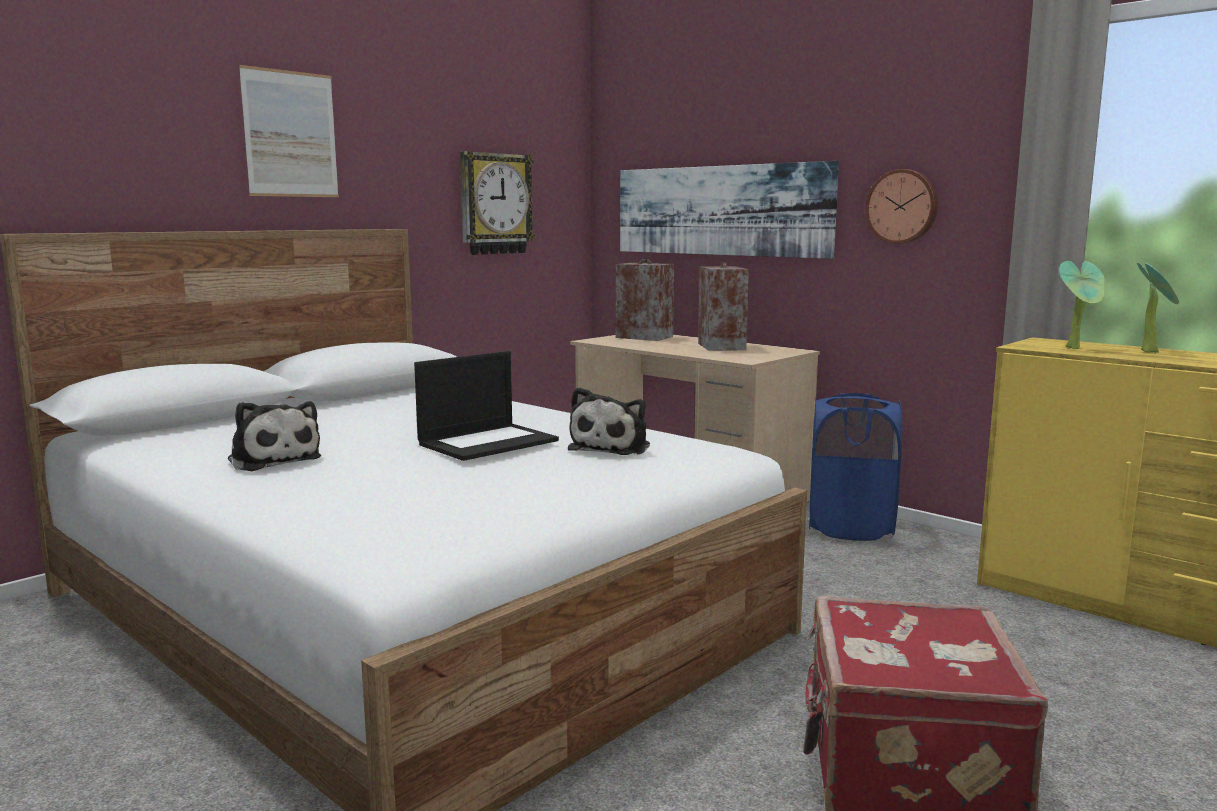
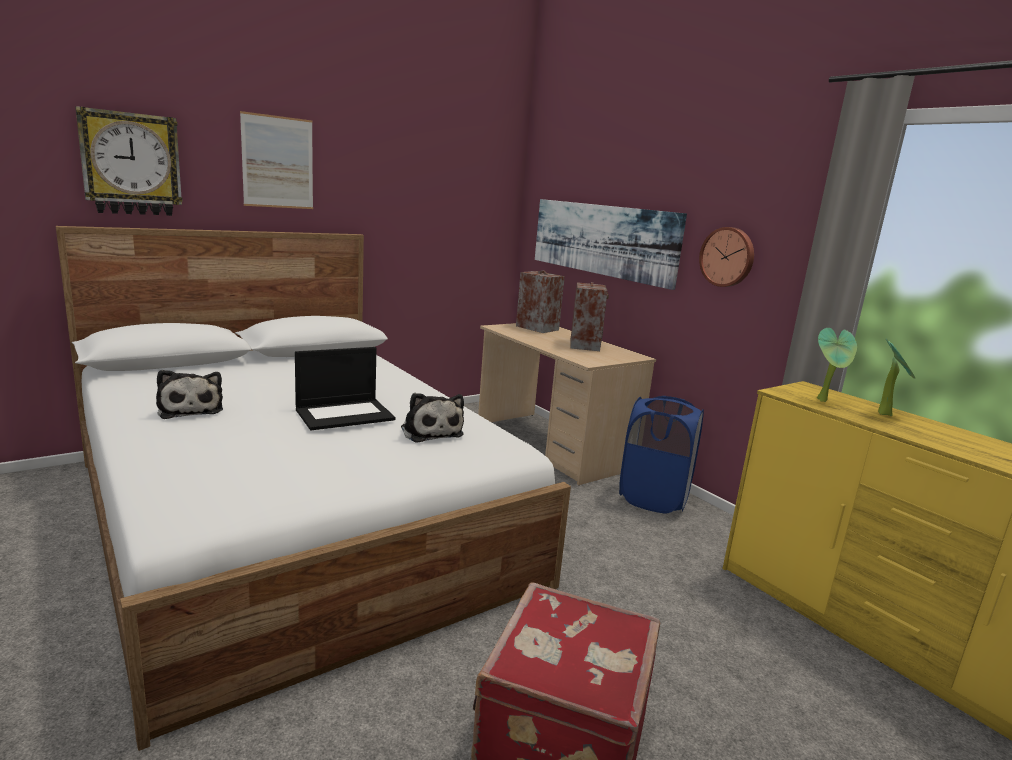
camera: 10 degrees right, 5 degrees up
wall clock [460,151,535,255] -> wall clock moved to [75,106,183,216]
plush toy [568,387,650,455] -> plush toy turned 60 degrees counterclockwise [401,393,464,443]

